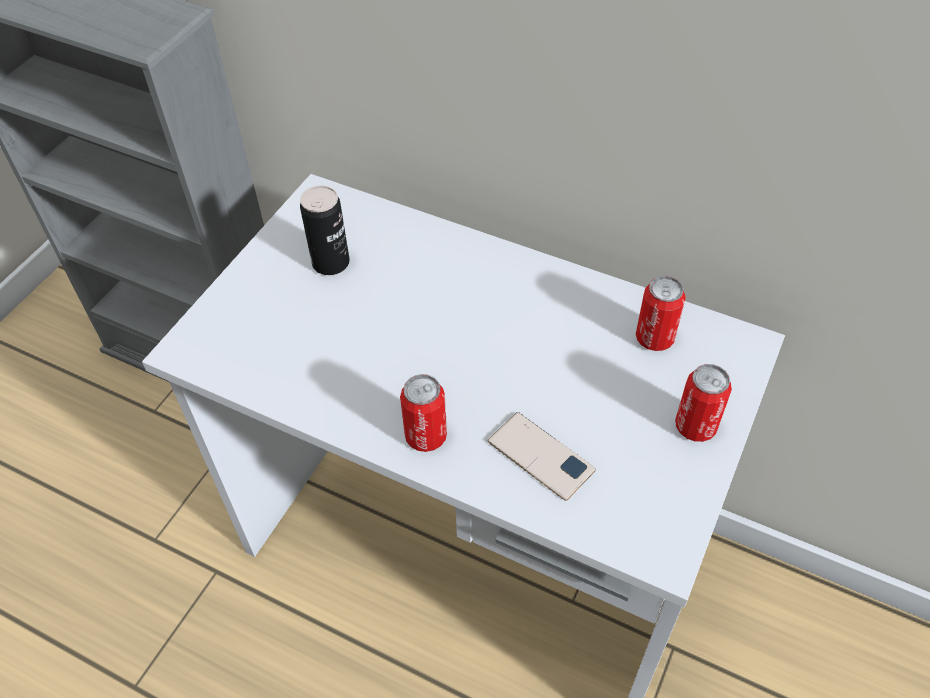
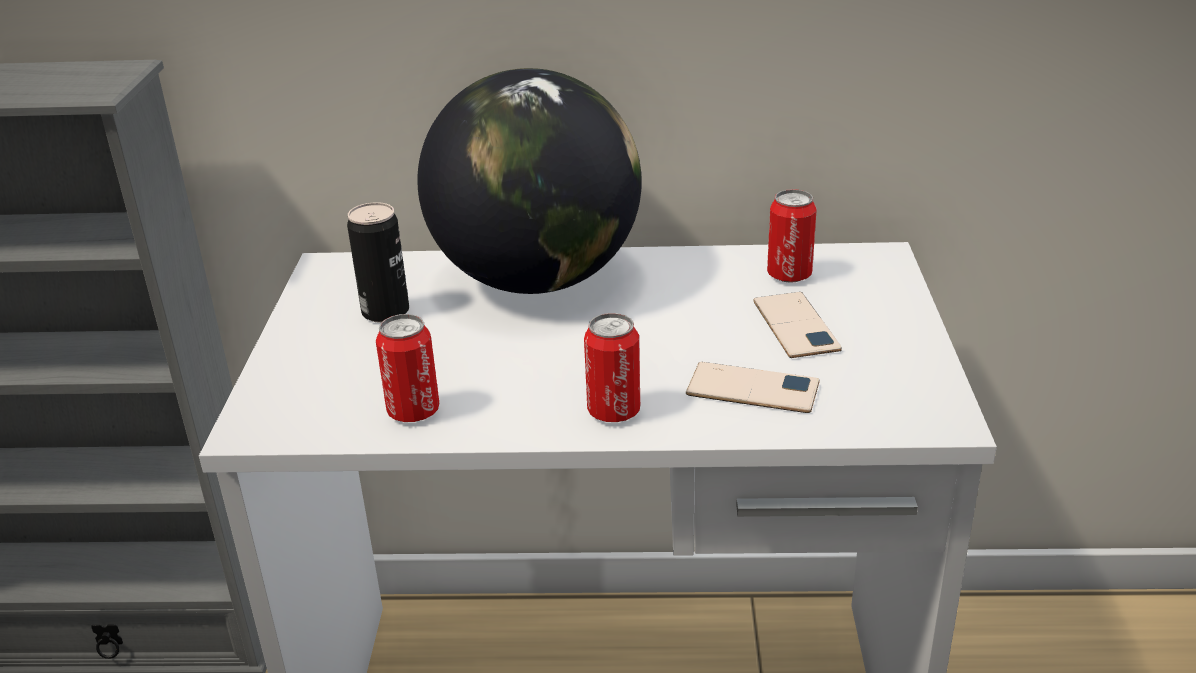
camera: 25 degrees left, 20 degrees down
can [675,364,732,442] -> can moved to [376,314,439,422]
none -> globe [417,68,642,294]
none -> phone [754,292,842,358]

